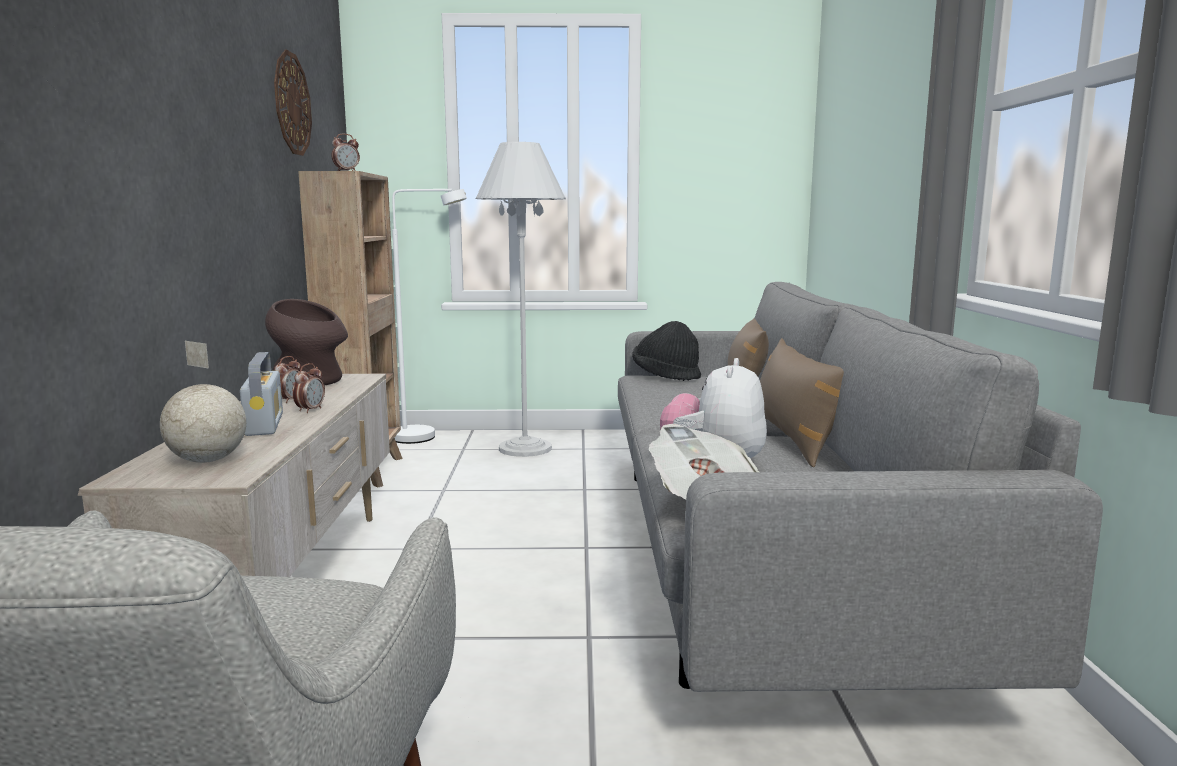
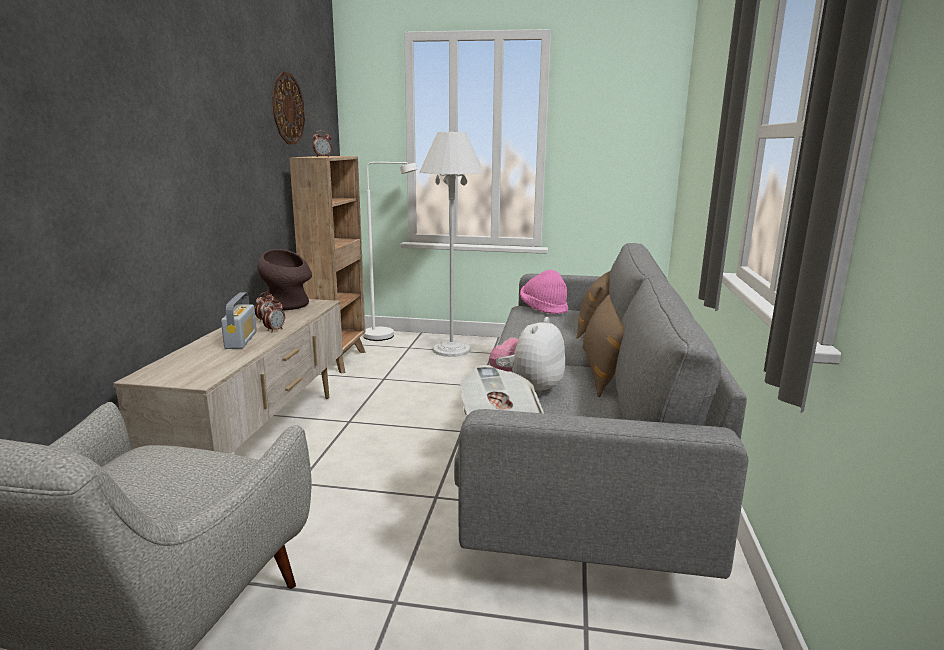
camera: 10 degrees right, 5 degrees up
globe [160,341,246,463] -> none
black hat [632,321,701,381] -> pink hat [520,270,568,314]

